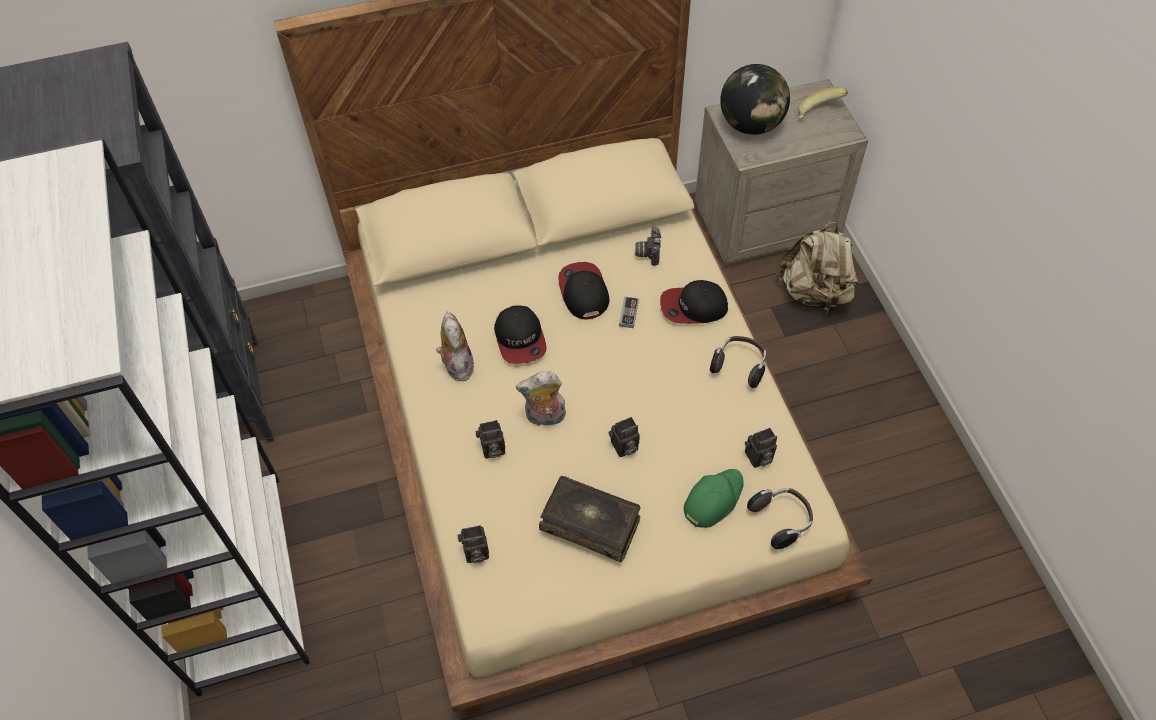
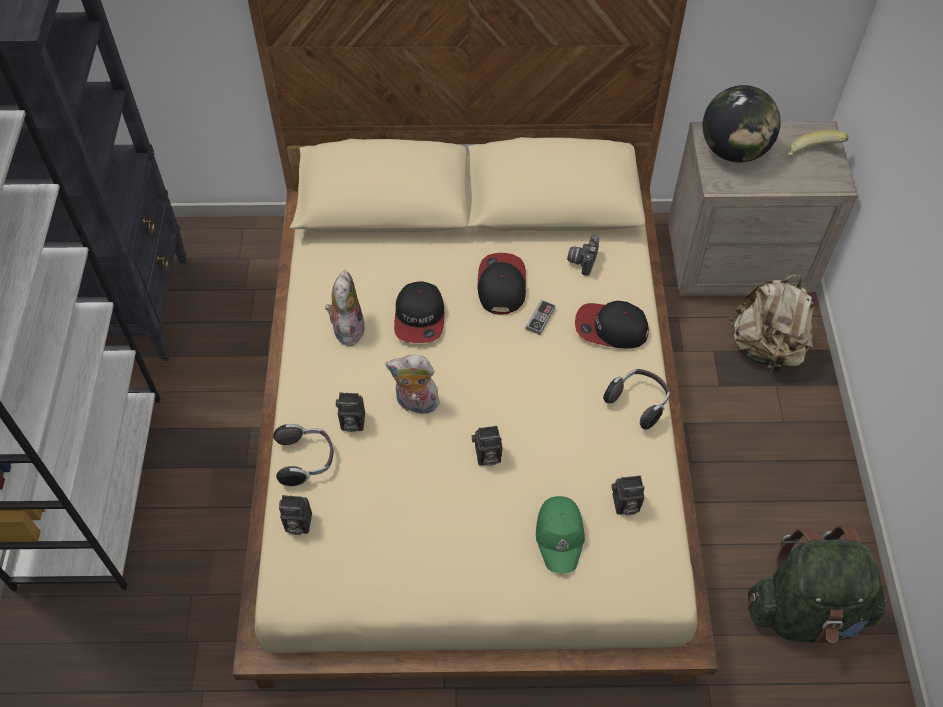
camera: 15 degrees right, 0 degrees up
book [539,476,640,562] -> none
green cap [684,469,744,528] -> green cap turned 120 degrees clockwise [536,496,585,574]
headphones [747,488,813,549] -> headphones moved to [273,424,333,486]
none -> green backpack [748,526,887,643]

